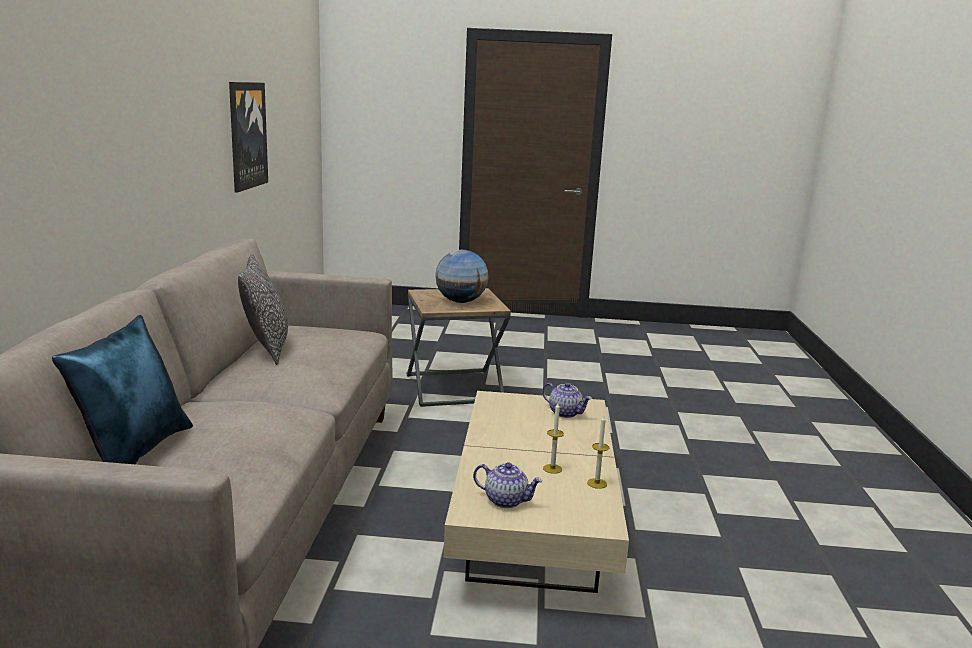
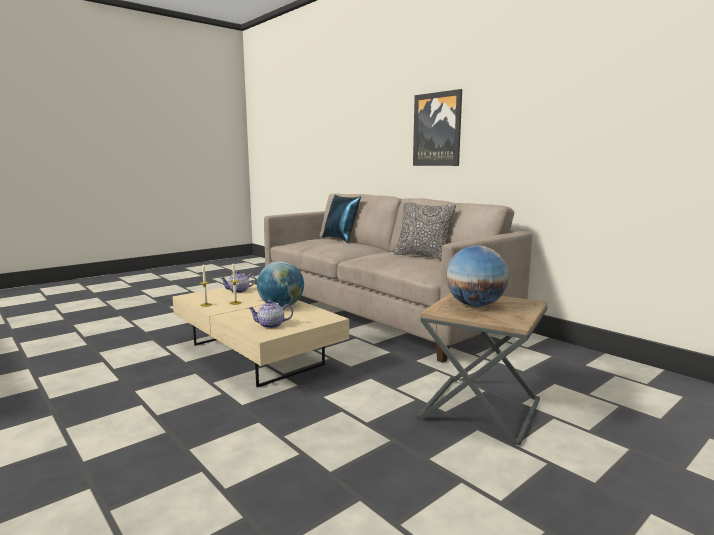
camera: 135 degrees right, 5 degrees down
picture [229,82,268,193] -> picture moved to [413,89,462,166]
none -> globe [257,261,304,307]

